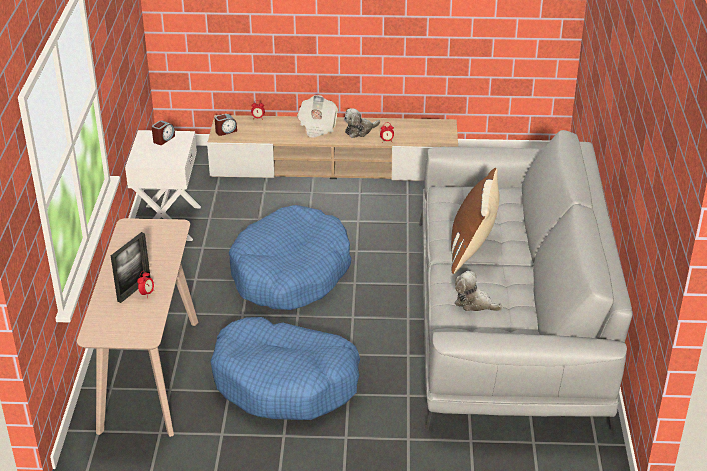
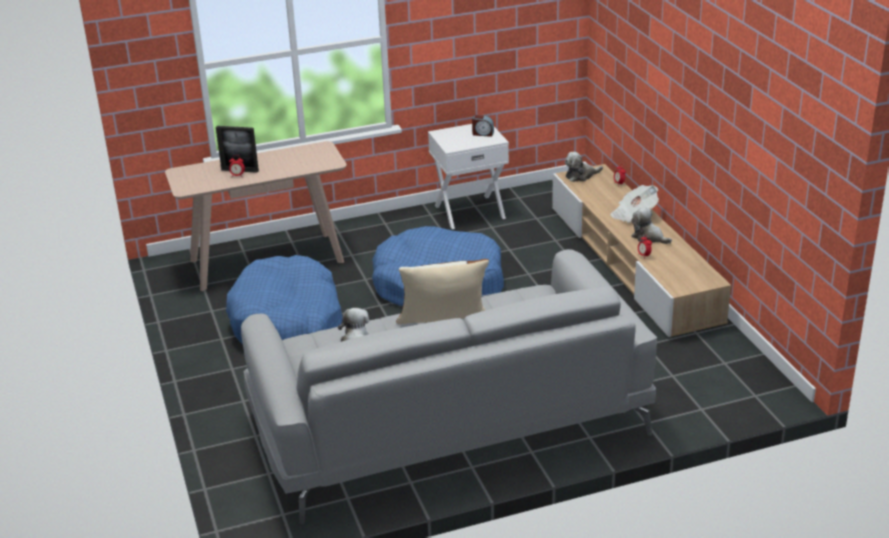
camera: 70 degrees right, 5 degrees down
alarm clock [215,114,237,136] -> plush toy [565,152,603,182]

